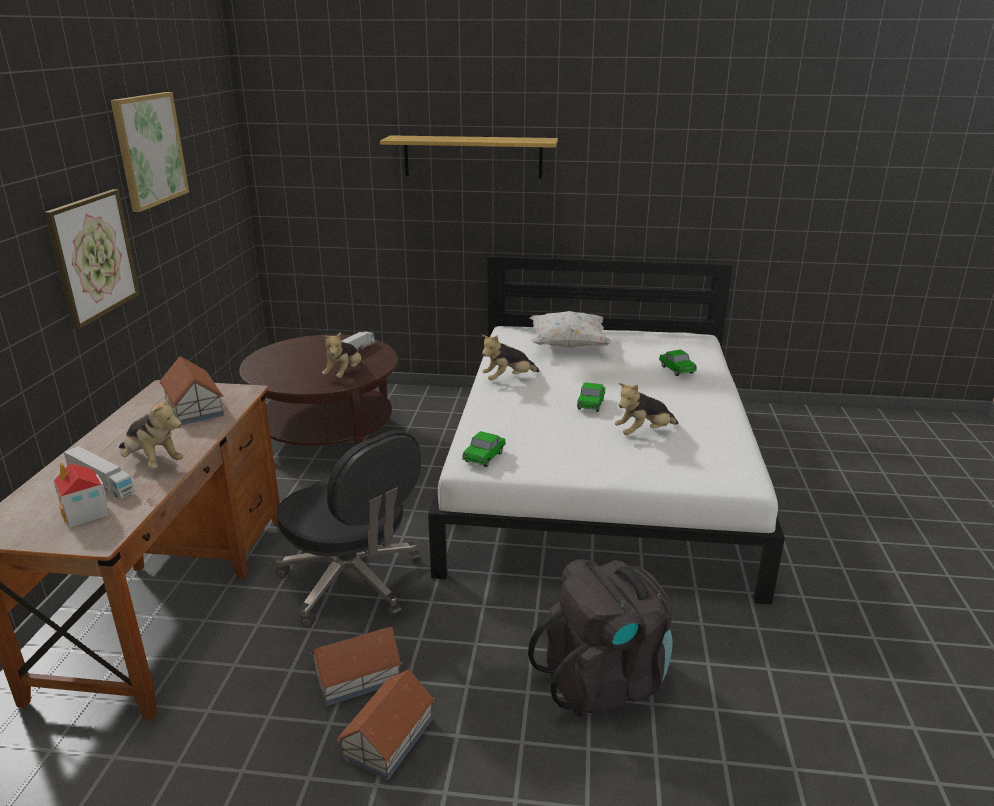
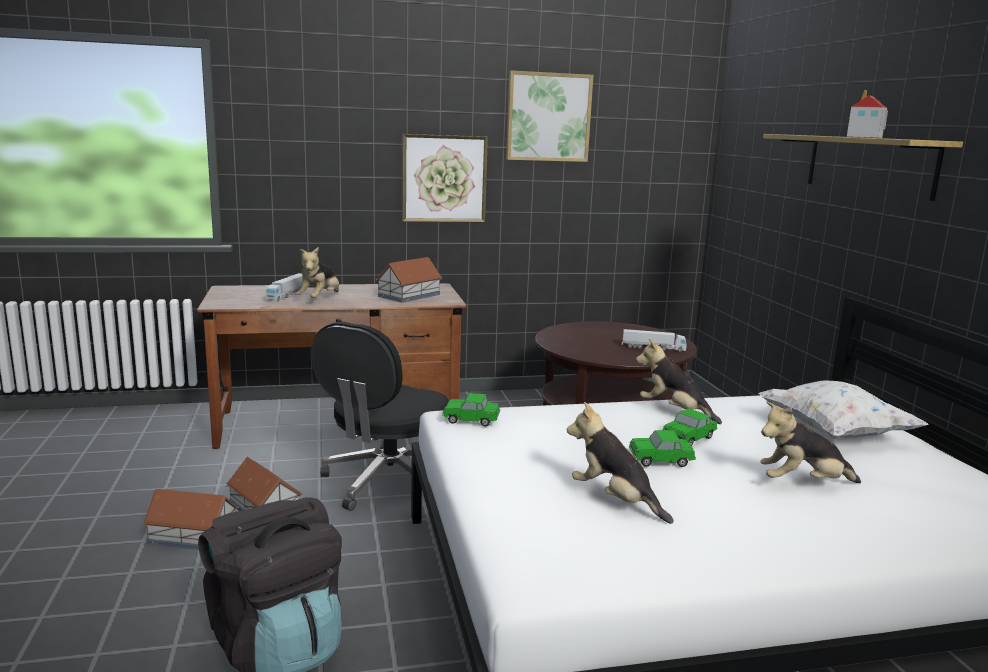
camera: 70 degrees right, 10 degrees down
toy house [54,463,109,528] -> toy house moved to [847,90,888,138]
plush toy [322,332,362,378] -> plush toy moved to [760,401,861,483]
toy car [659,350,697,376] -> toy car moved to [663,409,717,446]

